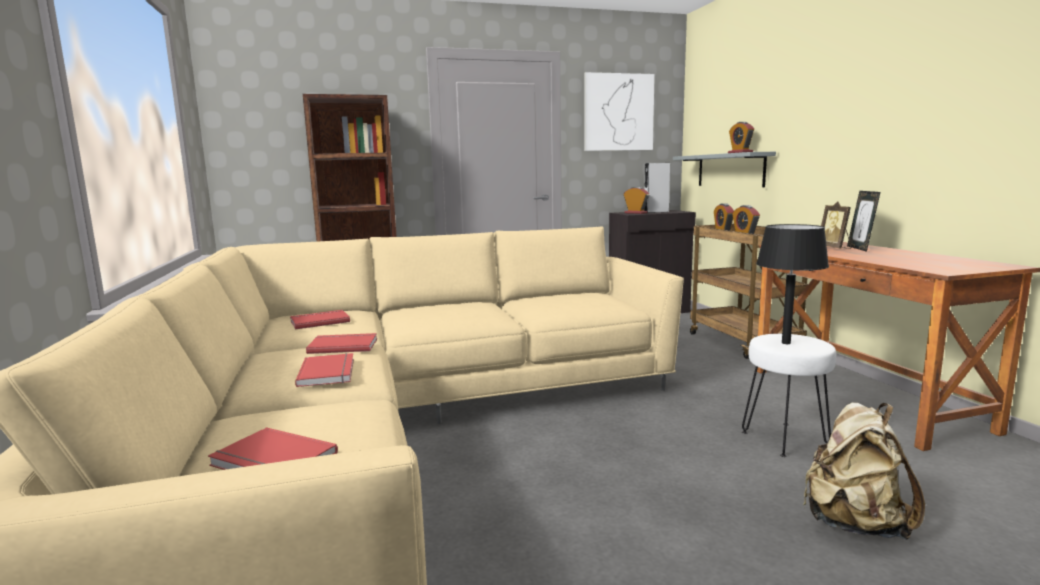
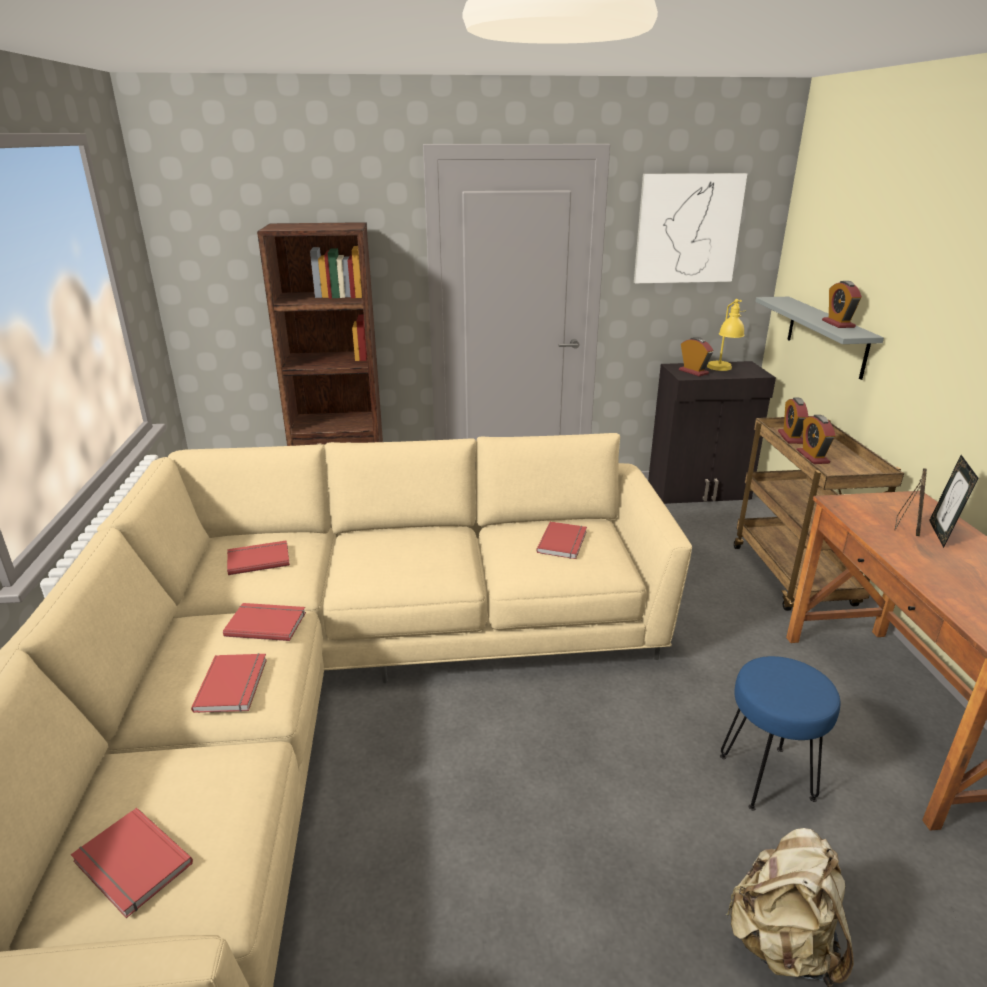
camera: 10 degrees right, 15 degrees up
grey speaker [644,163,670,213] -> yellow table lamp [707,299,746,371]
white stool [742,334,836,457] -> blue stool [720,656,840,810]
black table lamp [756,224,829,344] -> none
picture frame [821,201,851,249] -> picture frame turned 150 degrees counterclockwise [895,469,927,536]
none -> red book [536,522,587,559]

